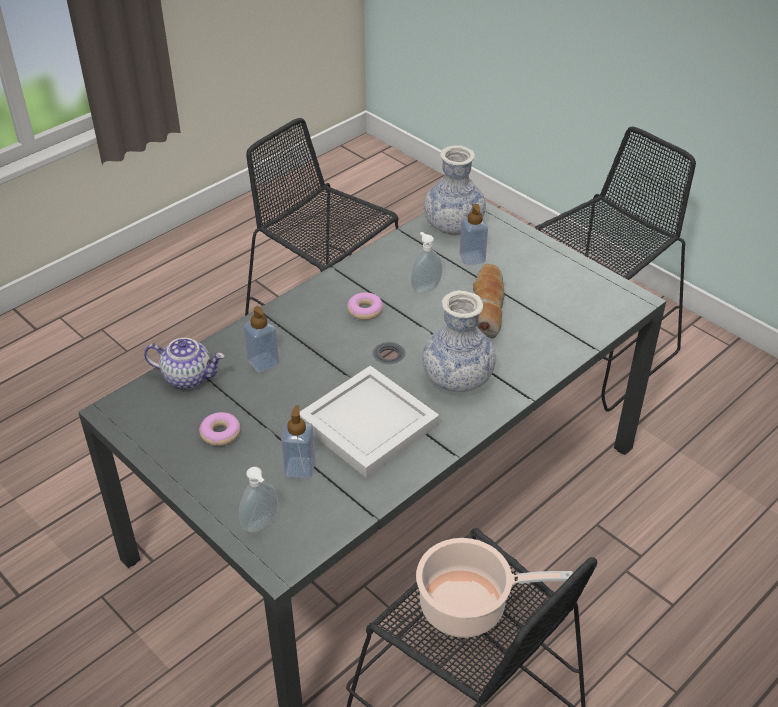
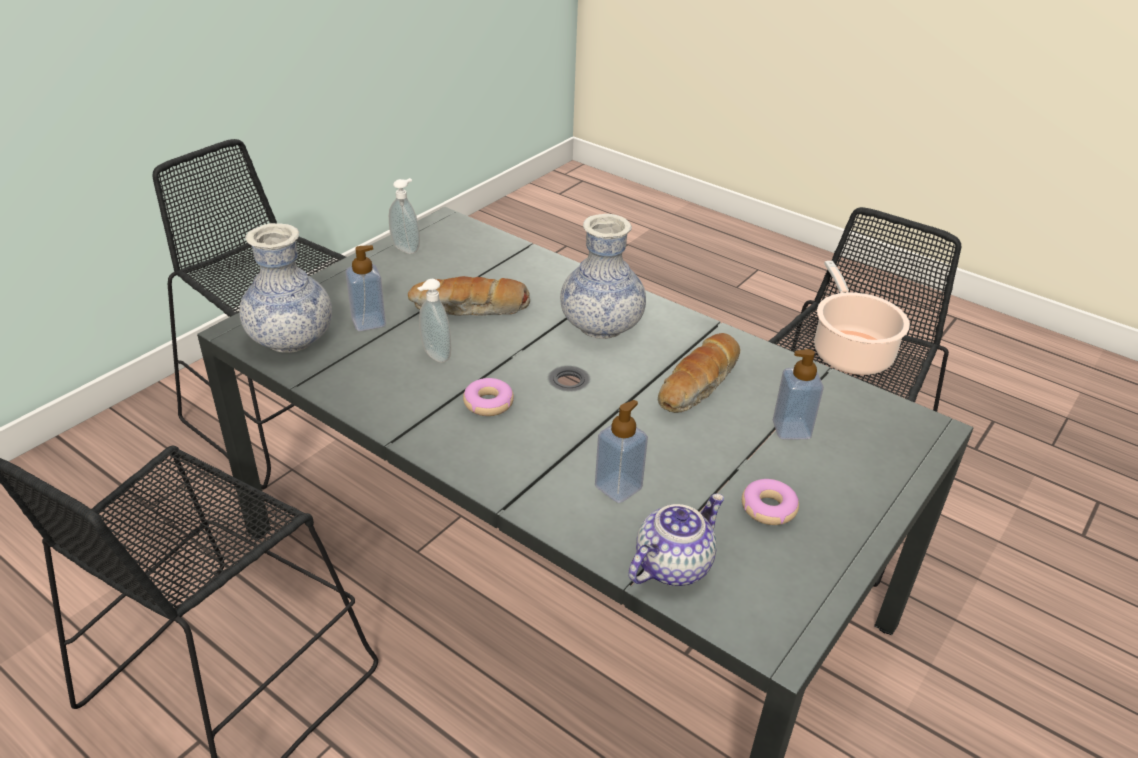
camera: 100 degrees left, 5 degrees down
teapot [144,338,224,389] -> teapot turned 45 degrees clockwise [628,494,724,586]
soap dispenser [239,467,278,533] -> soap dispenser moved to [389,178,420,254]
white tray [300,366,439,478] -> bread [658,333,740,413]

